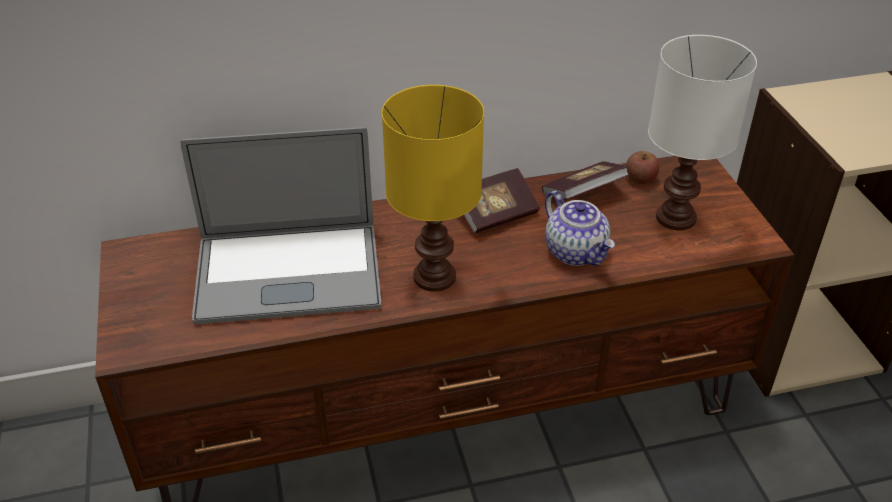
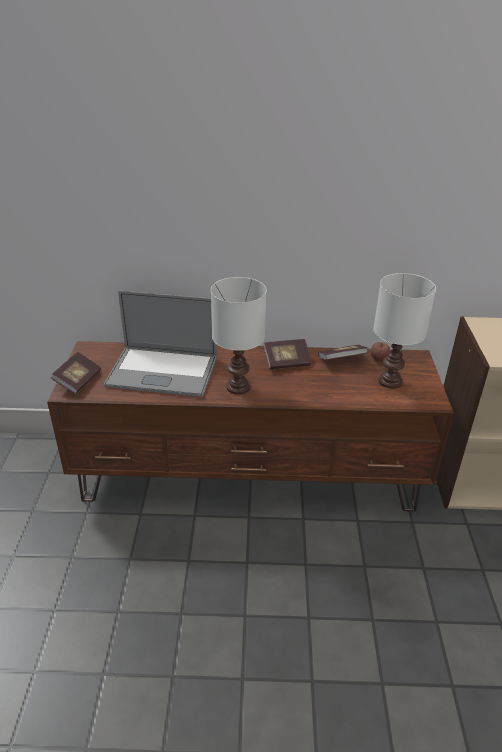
camera: 15 degrees right, 5 degrees down
yellow table lamp [382,85,484,292] -> white table lamp [211,277,267,395]
teapot [545,191,615,266] -> none
none -> book [51,352,101,394]

